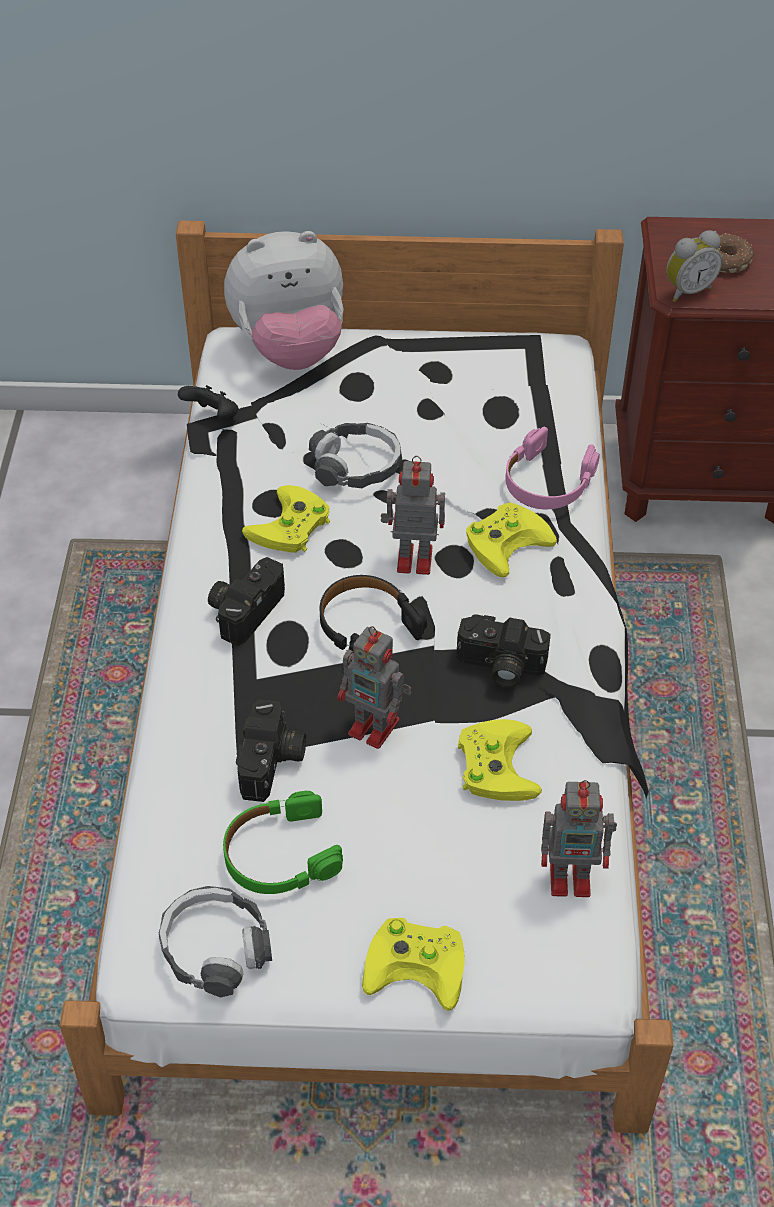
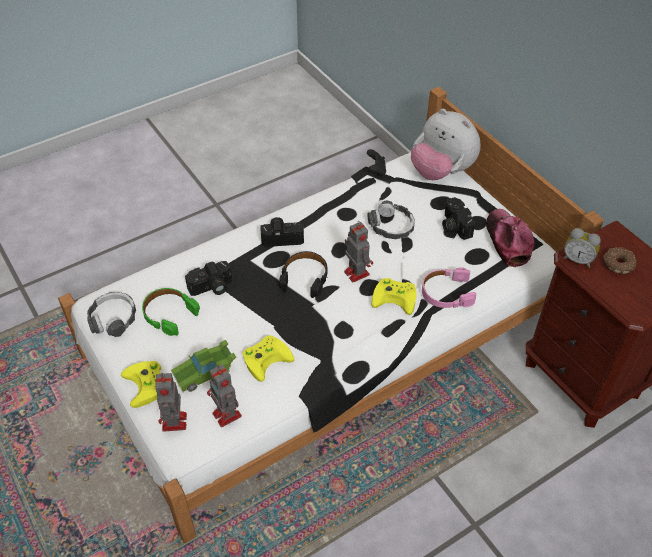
camera: 55 degrees right, 0 degrees up
yellow game controller [242,485,330,553] -> none
toy robot [338,626,411,749] -> toy robot moved to [155,373,187,432]
camera [456,615,550,687] -> camera moved to [442,197,475,240]
none -> green toy car [171,340,236,393]
none -> cap [486,209,534,267]

